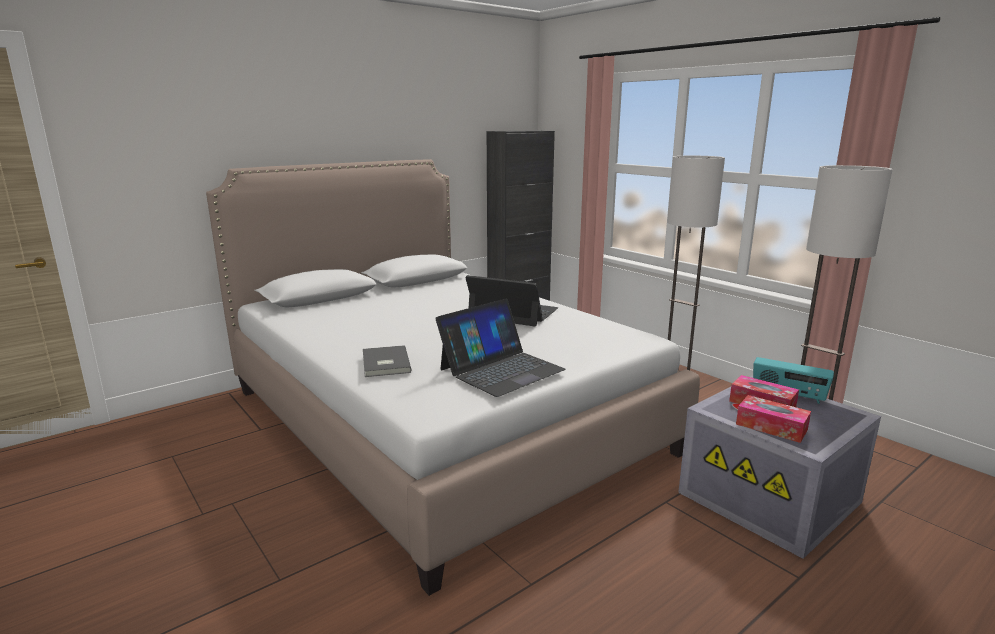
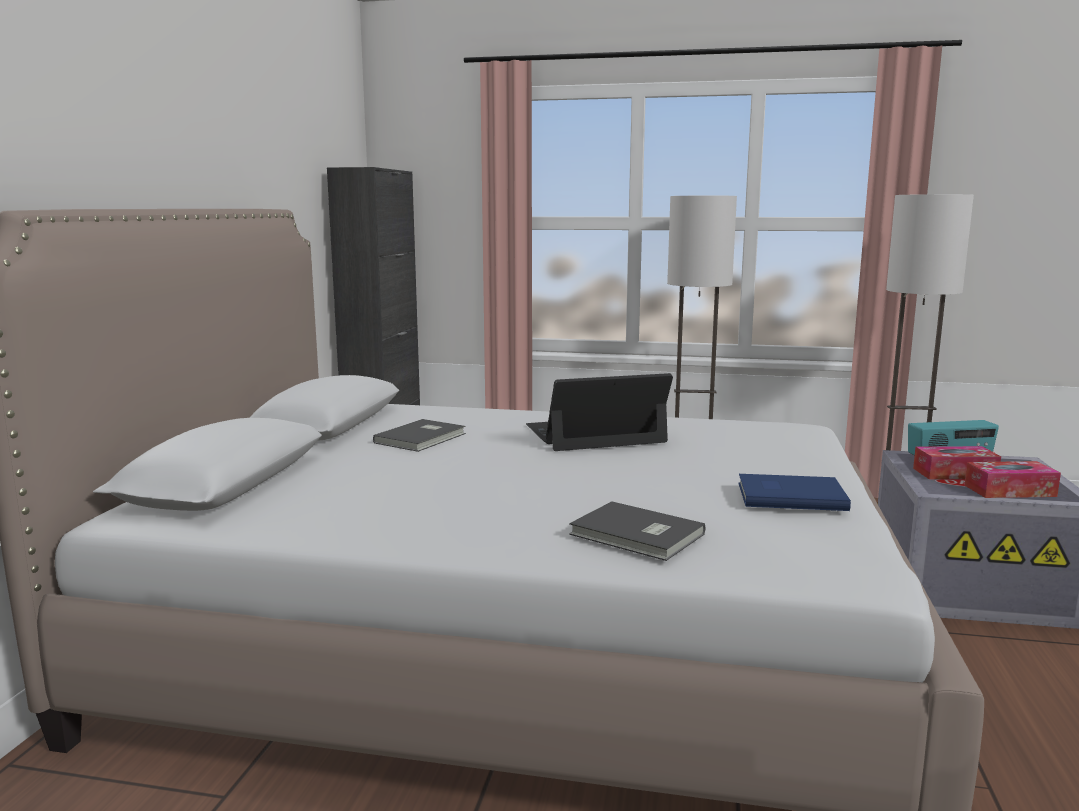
camera: 40 degrees left, 5 degrees down
laptop [435,299,566,397] -> blue book [738,474,851,511]
none -> grey book [373,419,466,452]

